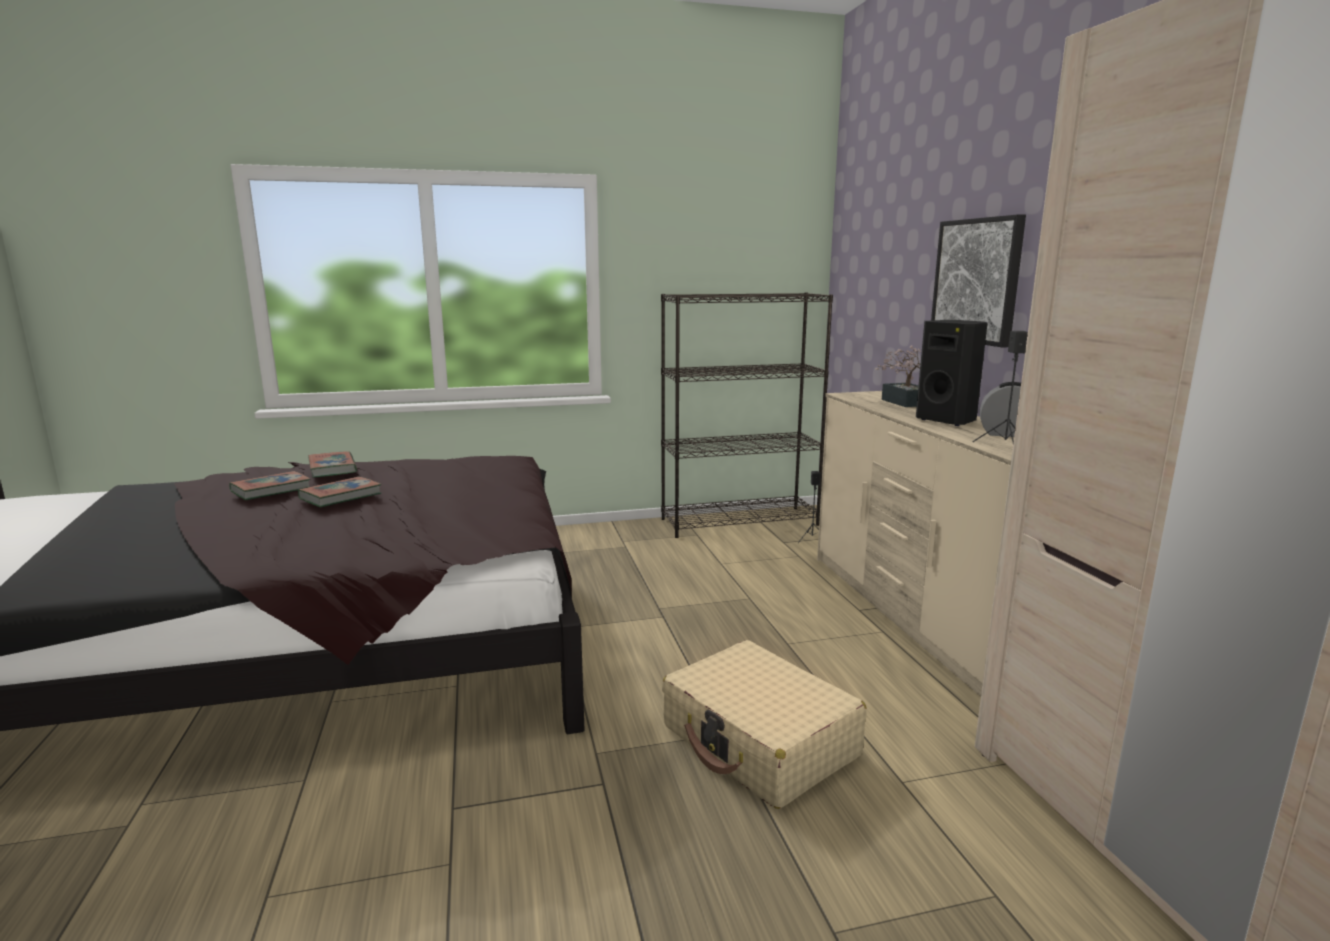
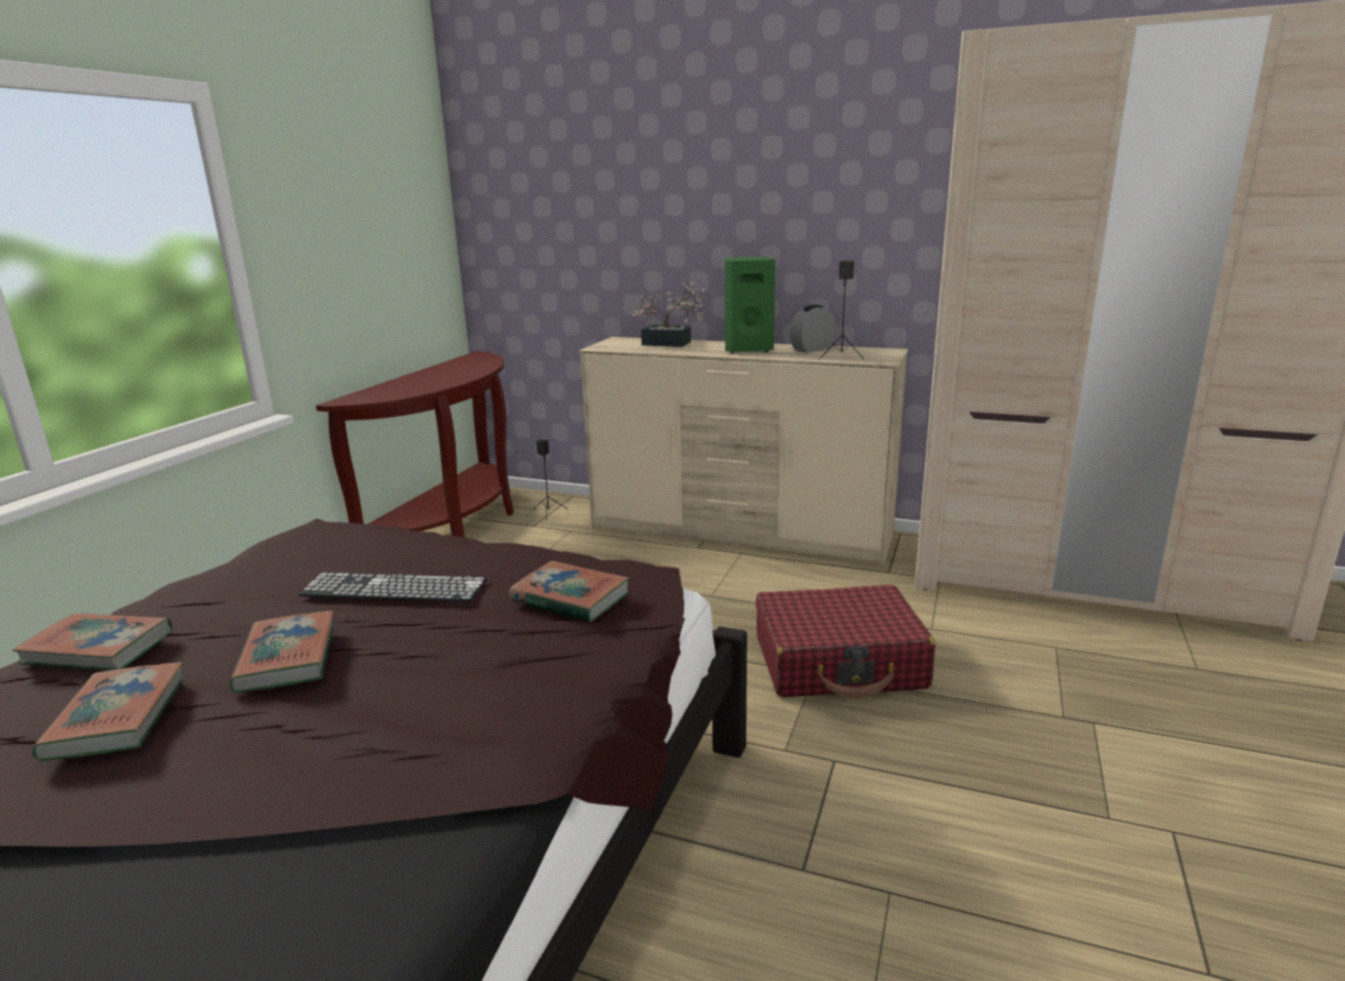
camera: 55 degrees left, 5 degrees up
black bookcase [661,292,833,538] -> brown console table [316,351,514,538]
beige suitcase [662,640,867,809] -> red suitcase [756,585,936,699]
black speaker [916,320,988,426] -> green speaker [725,257,775,353]
picture [931,214,1026,348] -> none
none -> keyboard [299,573,487,602]
none -> book [509,561,630,622]

